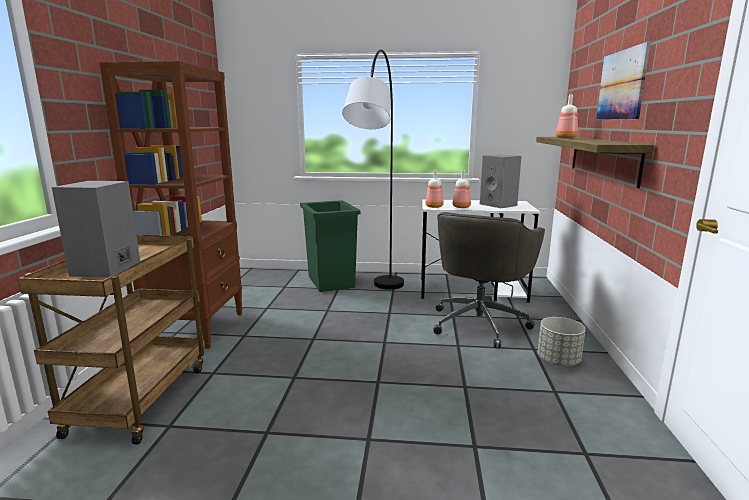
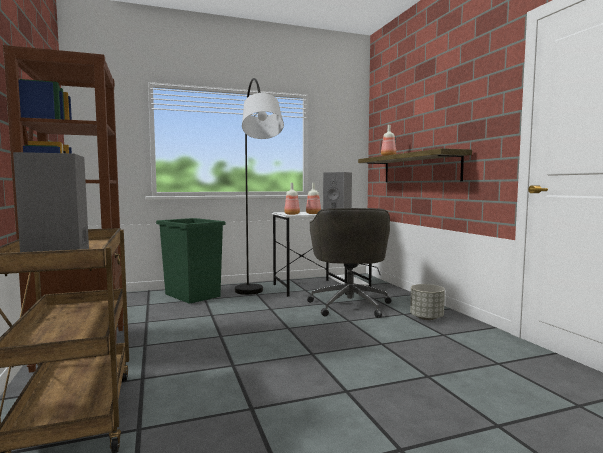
camera: 25 degrees left, 10 degrees down
picture [596,41,651,120] -> none

